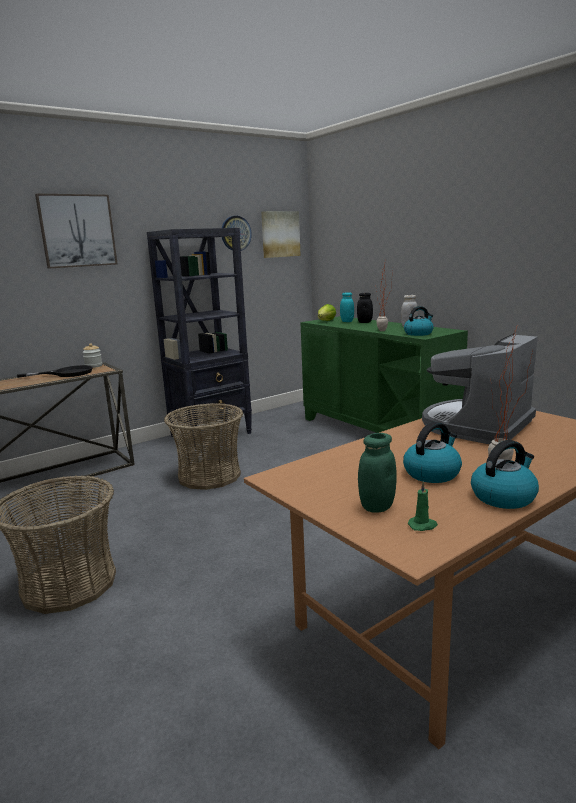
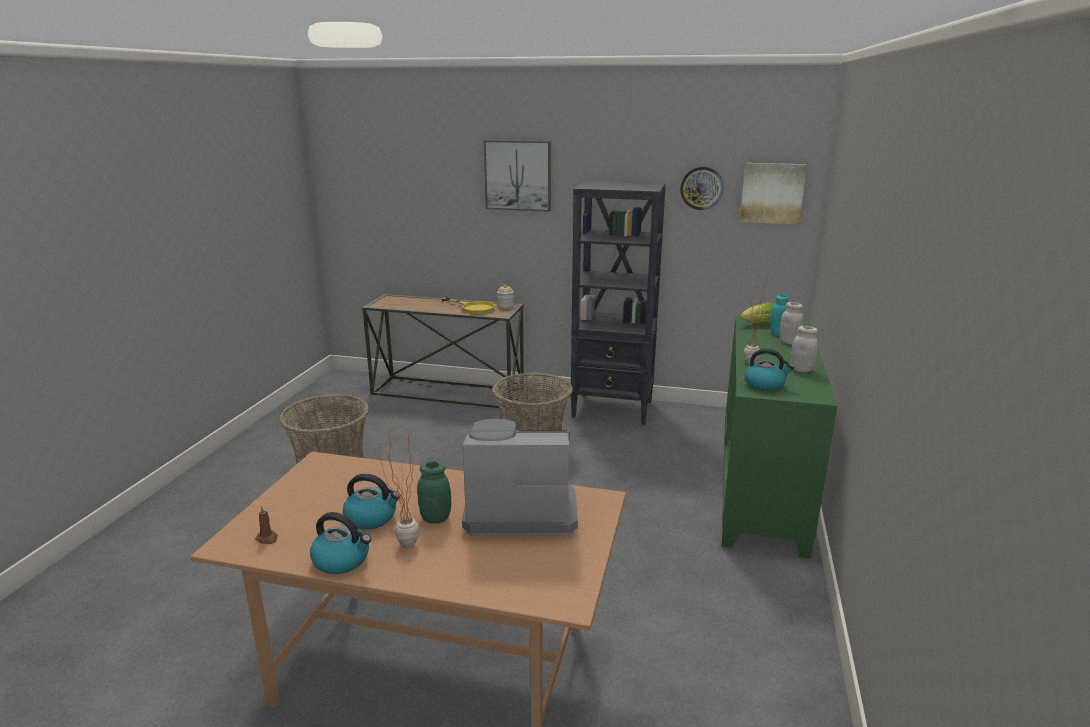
camera: 50 degrees right, 5 degrees up
black frying pan [16,365,93,378] -> yellow frying pan [442,297,495,314]
black jar [357,293,373,323] -> white jar [780,302,804,344]
green jar [358,433,396,513] -> green jar moved to [417,461,451,524]
green candle [408,481,438,531] -> brown candle [255,505,278,544]

